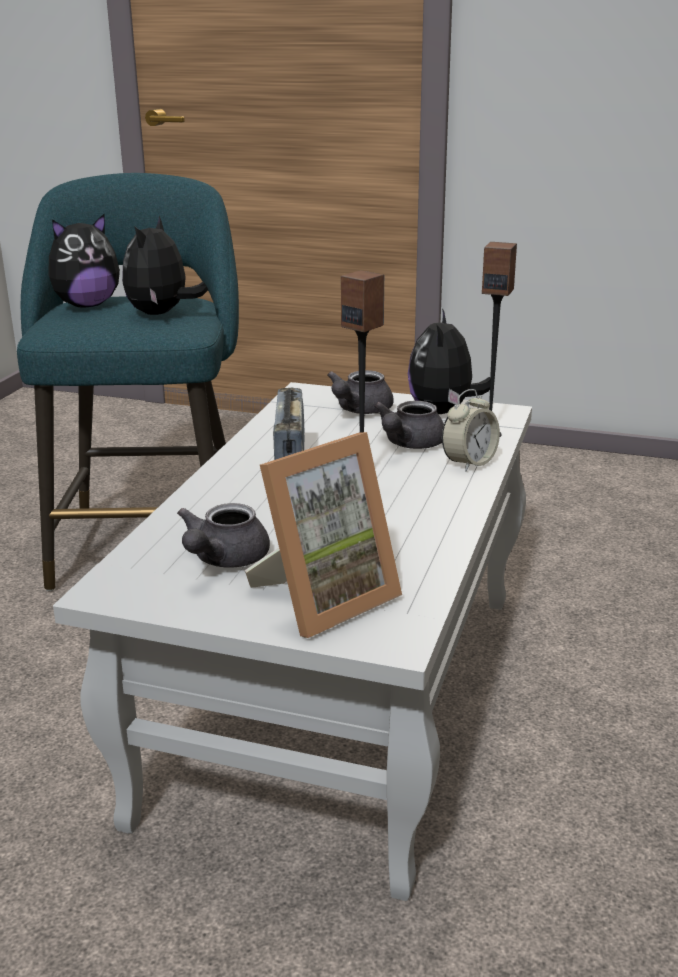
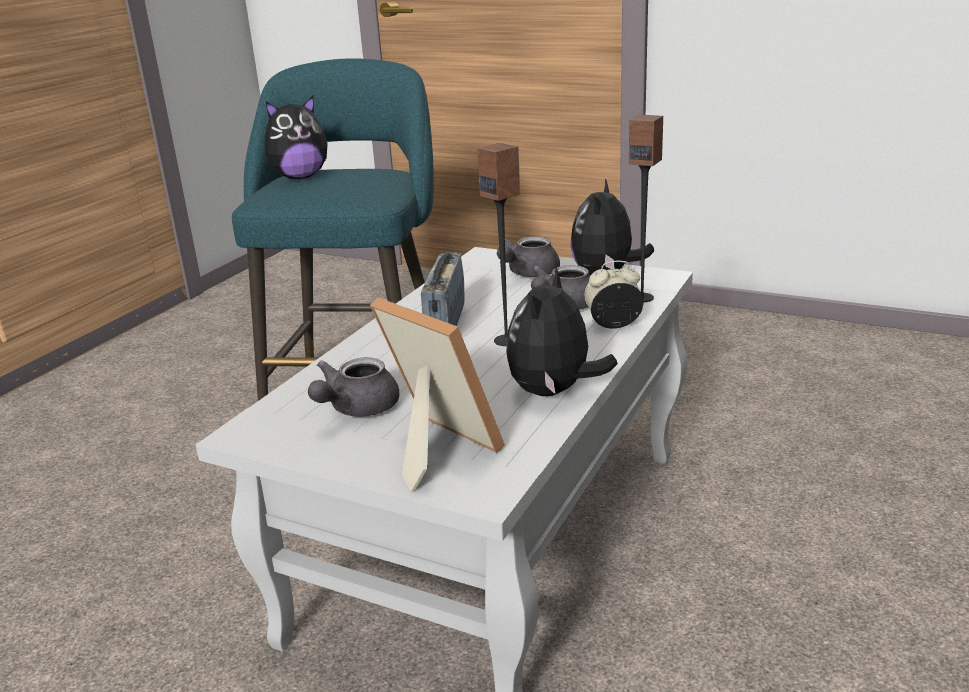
camera: 10 degrees right, 0 degrees up
plush toy [122,216,208,315] -> plush toy moved to [506,268,618,396]
picture frame [245,432,402,638] -> picture frame turned 105 degrees counterclockwise [370,298,505,492]
alarm clock [442,389,500,472] -> alarm clock turned 150 degrees counterclockwise [585,260,644,329]

